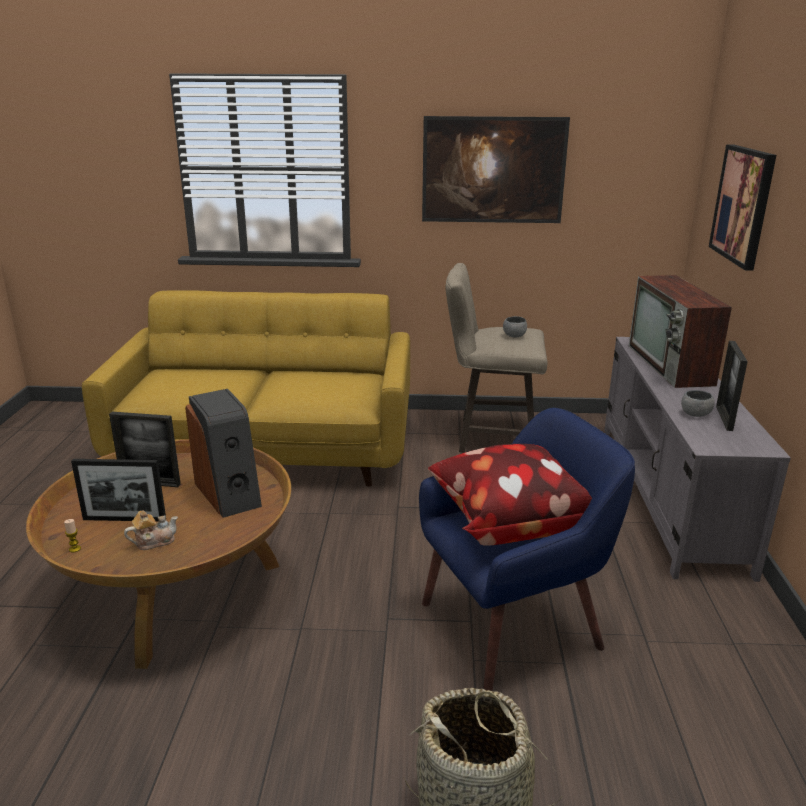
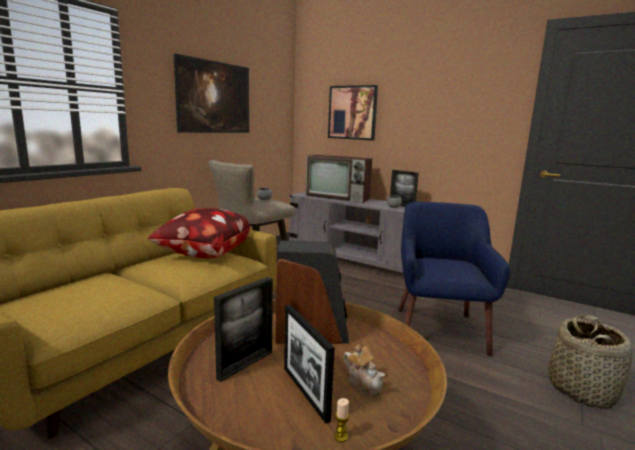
camera: 60 degrees left, 10 degrees down
picture frame [71,459,166,522] -> picture frame turned 120 degrees clockwise [284,305,335,424]
teapot [124,510,178,550] -> teapot turned 135 degrees clockwise [344,344,385,396]
pillow [428,444,592,546] -> pillow moved to [148,208,250,258]

